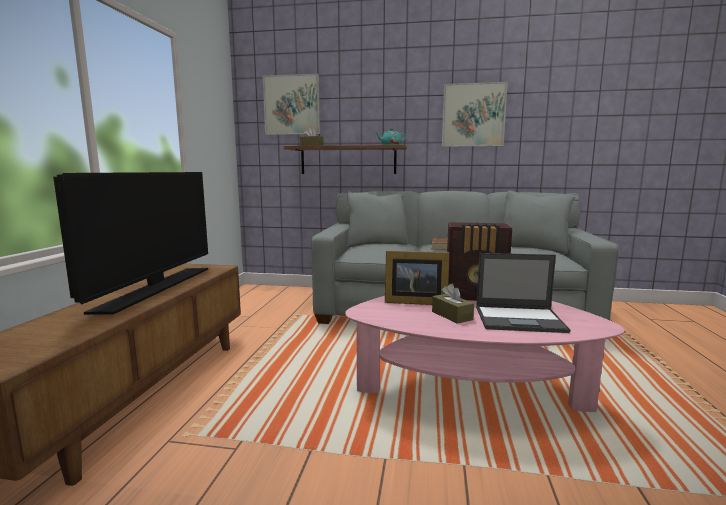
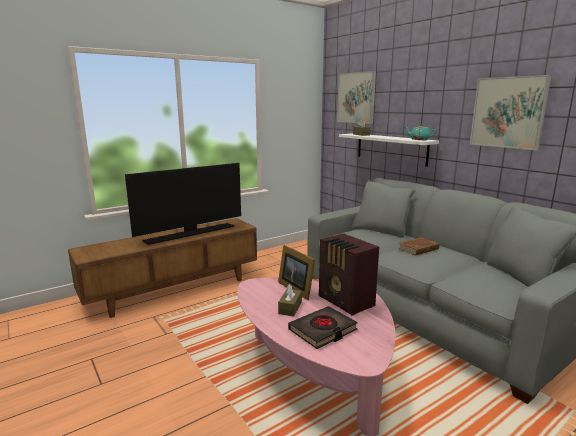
camera: 45 degrees right, 5 degrees up
brown shelf [284,145,407,174] -> white shelf [339,133,439,167]
laptop [476,253,571,333] -> black book [288,306,358,349]

